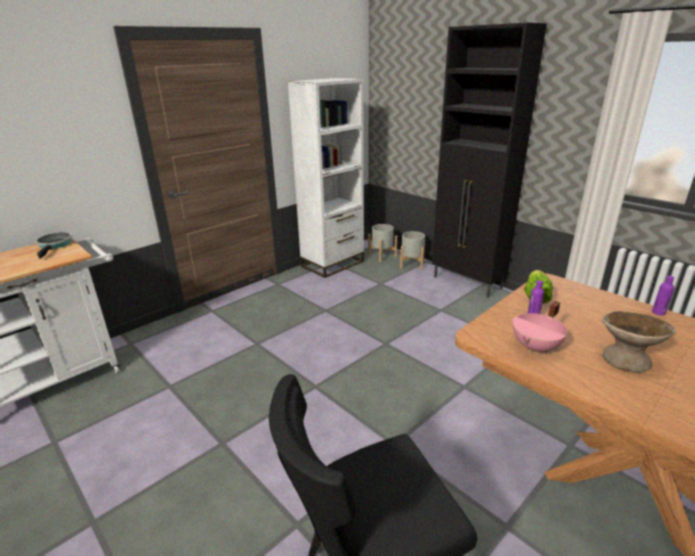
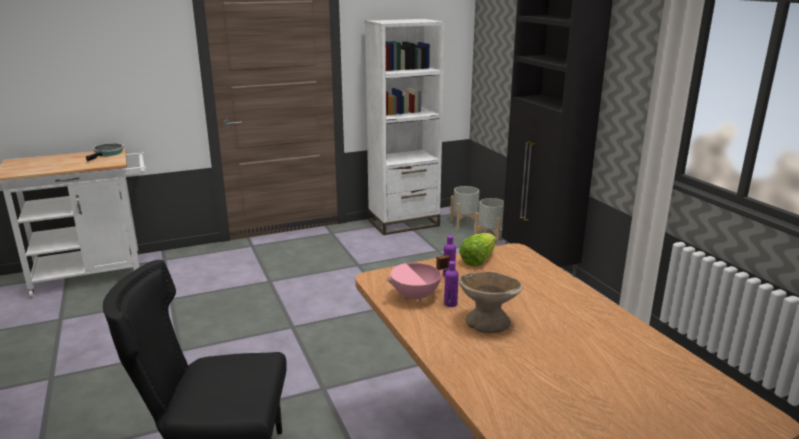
camera: 20 degrees right, 5 degrees down
purple bottle [652,276,674,316] -> purple bottle moved to [444,261,459,307]

